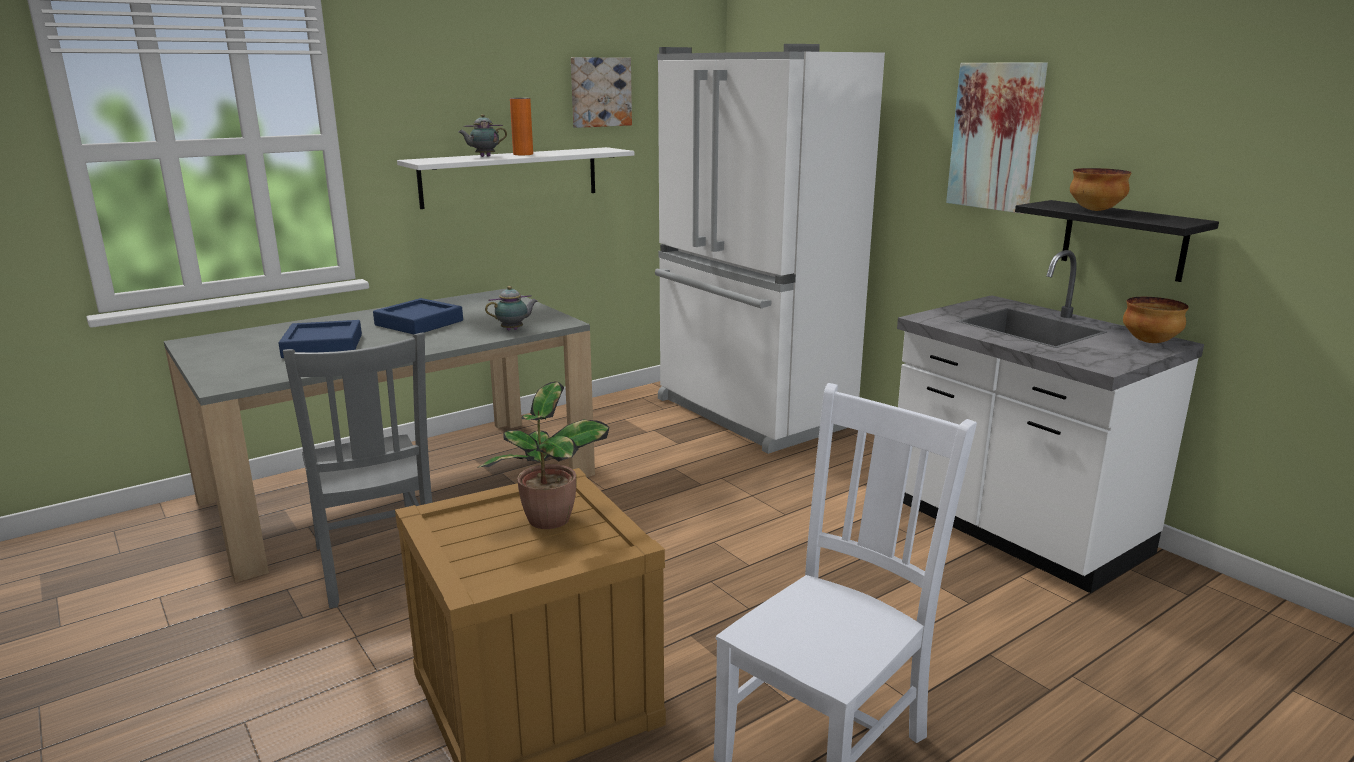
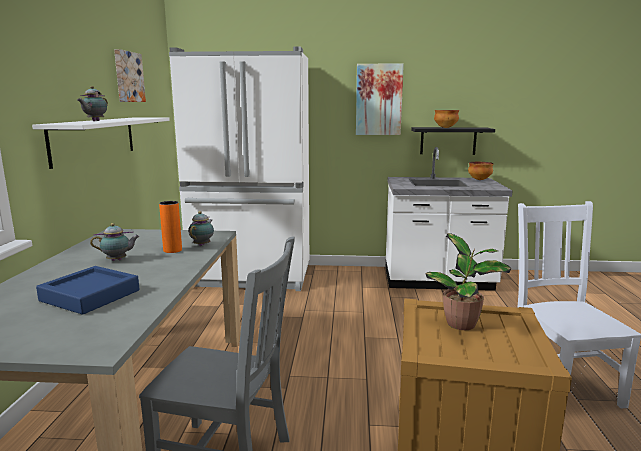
camera: 50 degrees left, 5 degrees down
blue tray [373,298,463,334] -> teapot [90,223,140,261]
orange vase [510,98,533,155] -> orange vase moved to [159,201,182,253]

